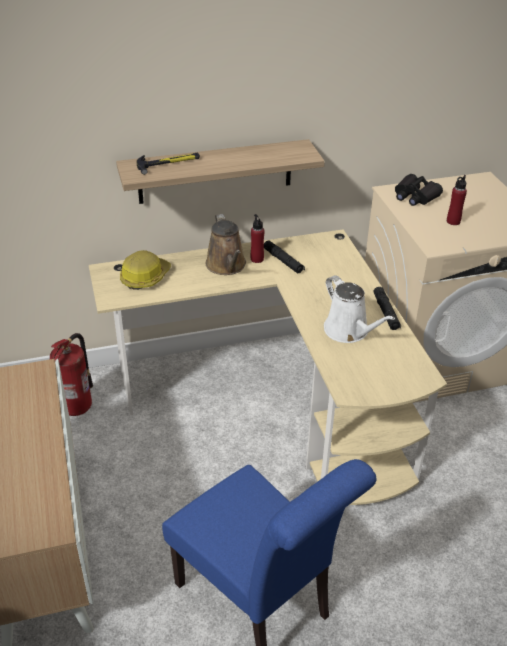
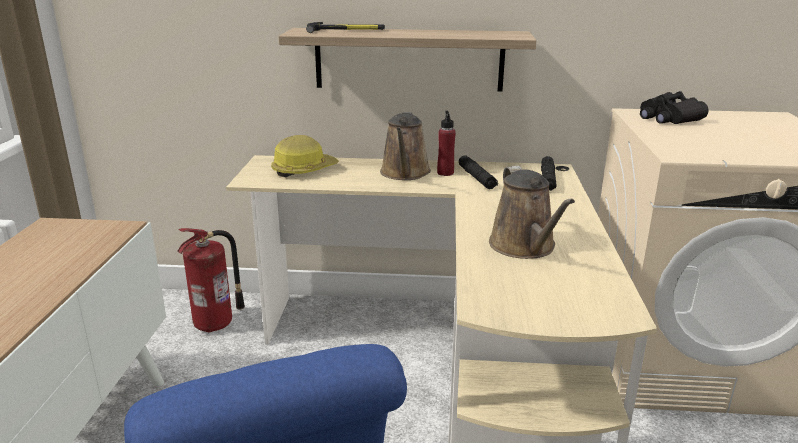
camera: 20 degrees right, 15 degrees down
white watering can [324,275,395,343] -> brown watering can [489,166,575,259]
black flashlight [373,287,401,330] -> black flashlight moved to [541,156,557,191]
red bottle [447,175,467,225] -> none

